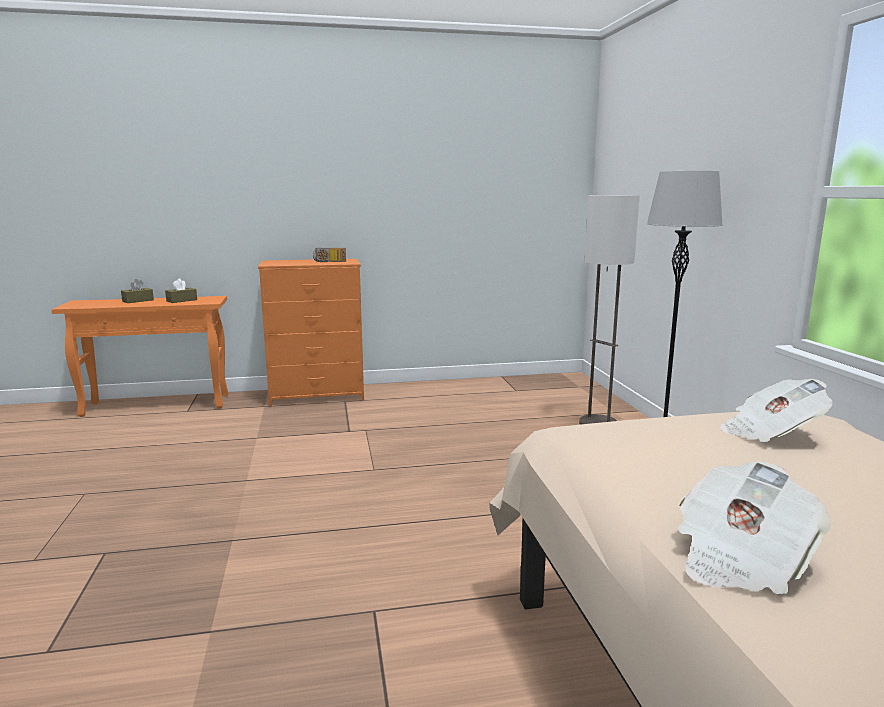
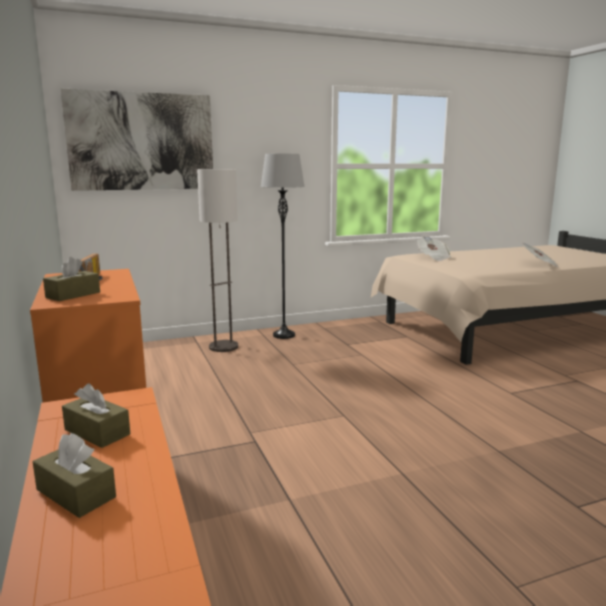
camera: 100 degrees left, 0 degrees up
none -> brown tissue box [43,257,100,301]
none -> picture [61,89,213,191]

